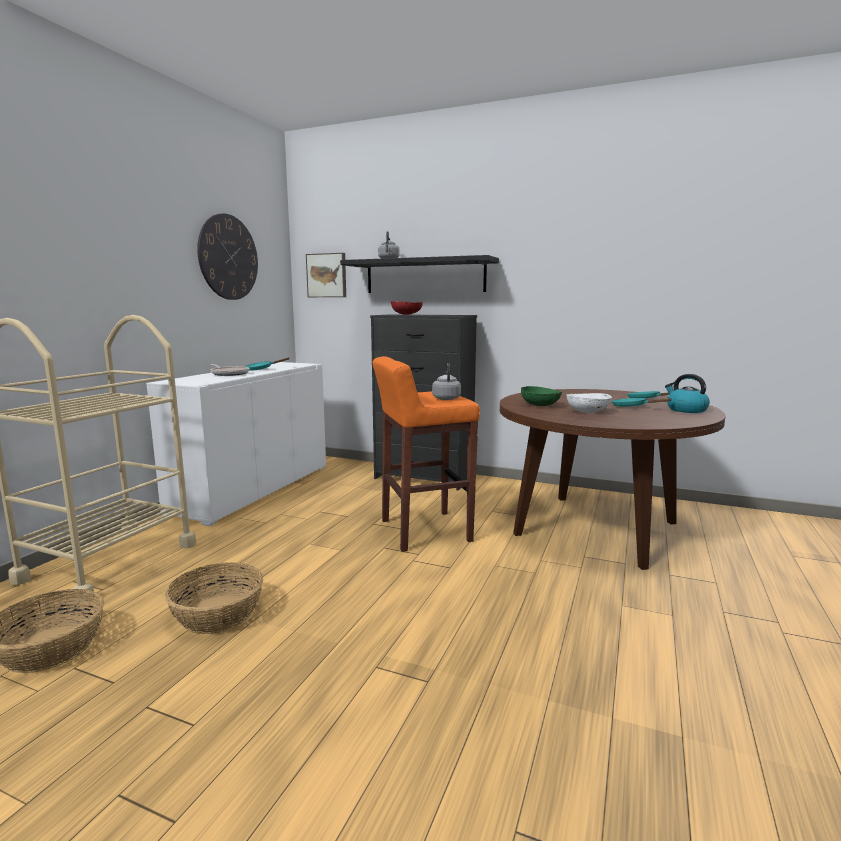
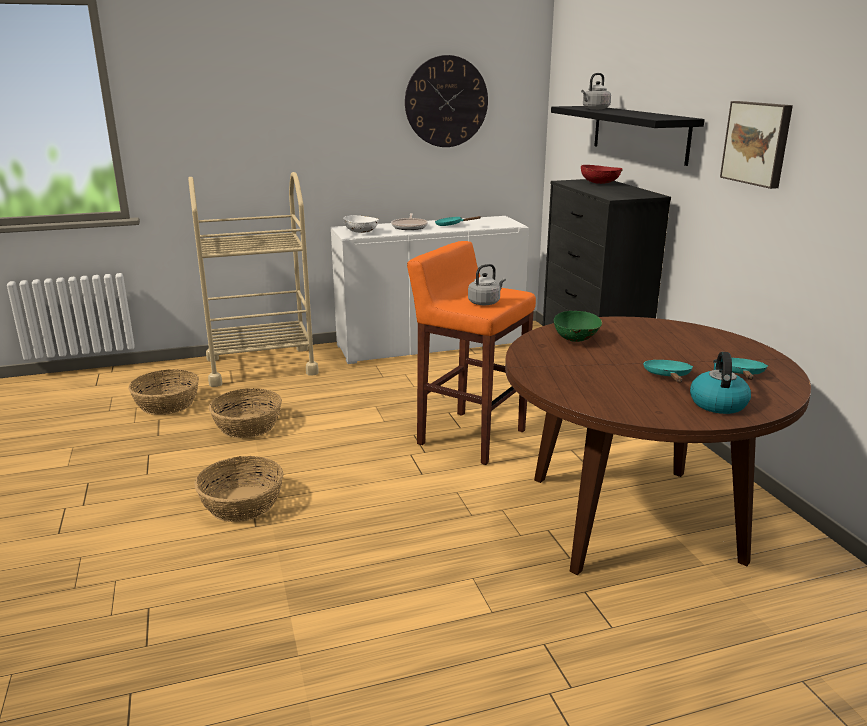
camera: 50 degrees right, 10 degrees up
picture [306,253,346,297] -> picture moved to [720,101,793,189]
white bowl [566,393,612,413] -> white bowl moved to [343,215,379,233]
none -> basket [194,456,284,522]

